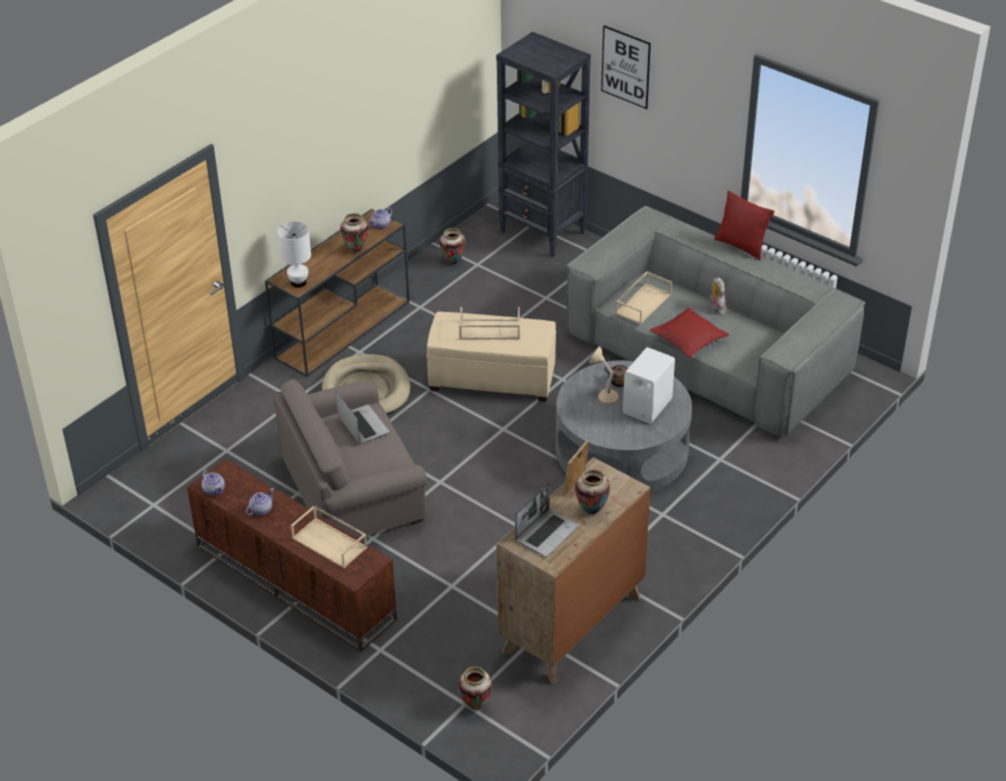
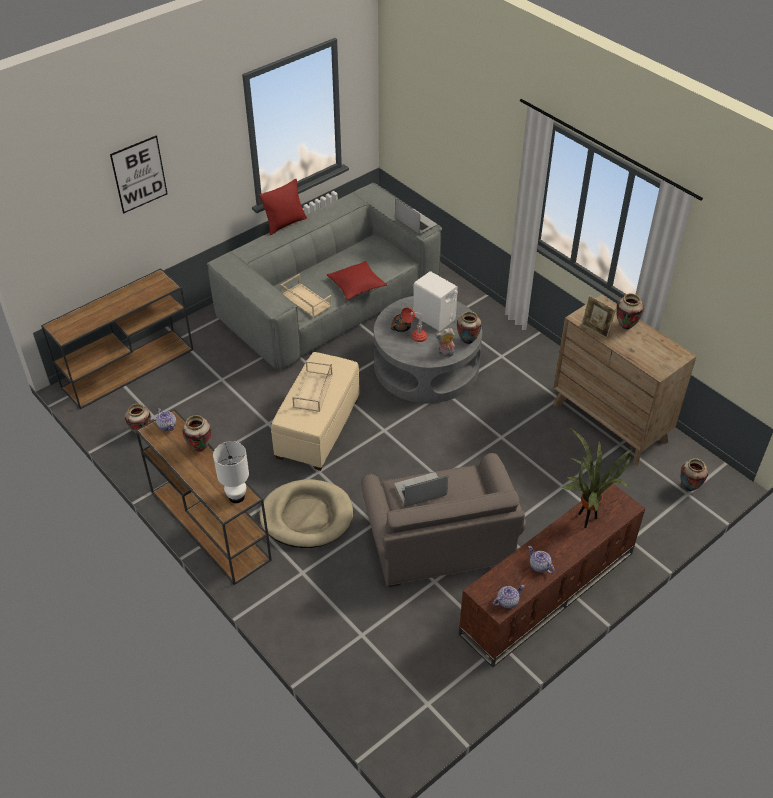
camera: 80 degrees left, 5 degrees up
beige tray [291,506,367,568] -> potted plant [562,428,634,528]
black bookcase [496,32,591,257] -> brown console table [41,268,193,409]
laptop [515,482,579,557] -> laptop moved to [395,199,437,235]
beige table lamp [589,347,619,404] -> red table lamp [401,307,428,342]
plush toy [709,277,726,315] -> plush toy moved to [435,328,455,357]
none -> vase [457,311,481,344]

